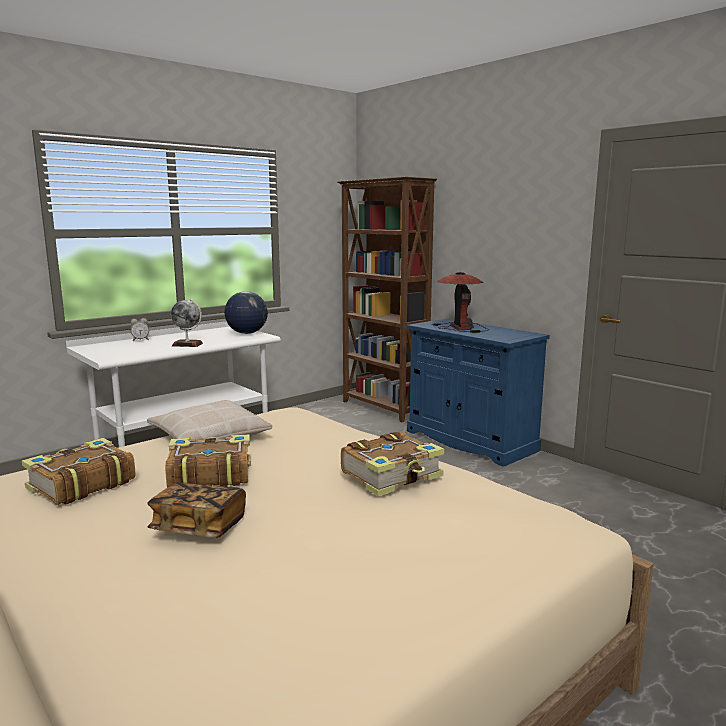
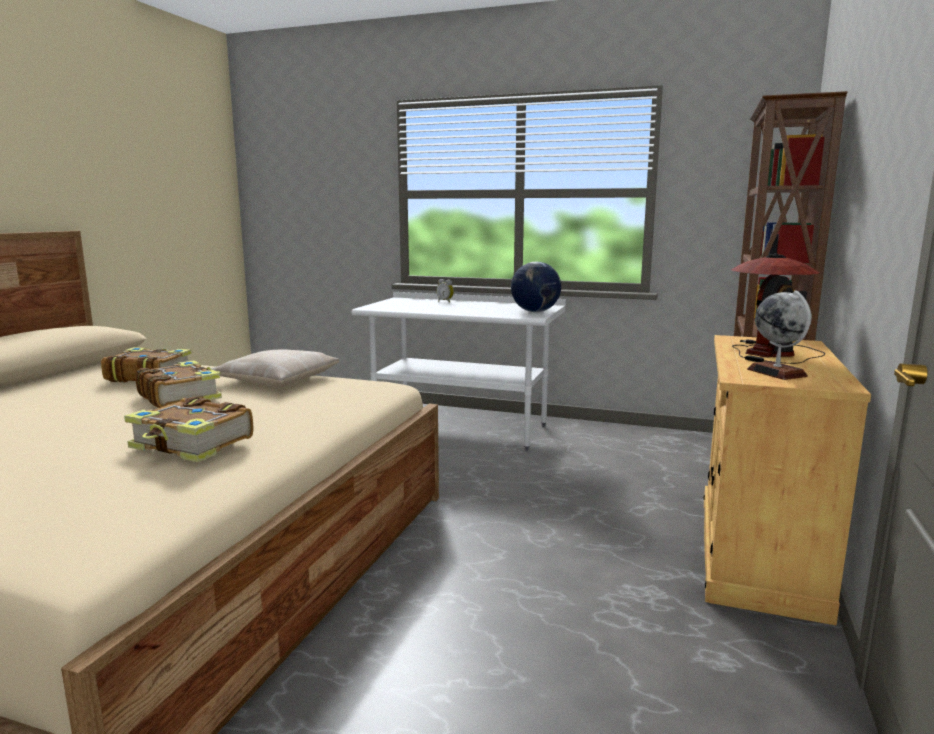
camera: 60 degrees right, 0 degrees up
book [147,482,246,538] -> none
globe [171,299,203,347] -> globe moved to [747,290,812,380]
blue cabinet [406,319,550,467] -> beige cabinet [704,335,871,625]

